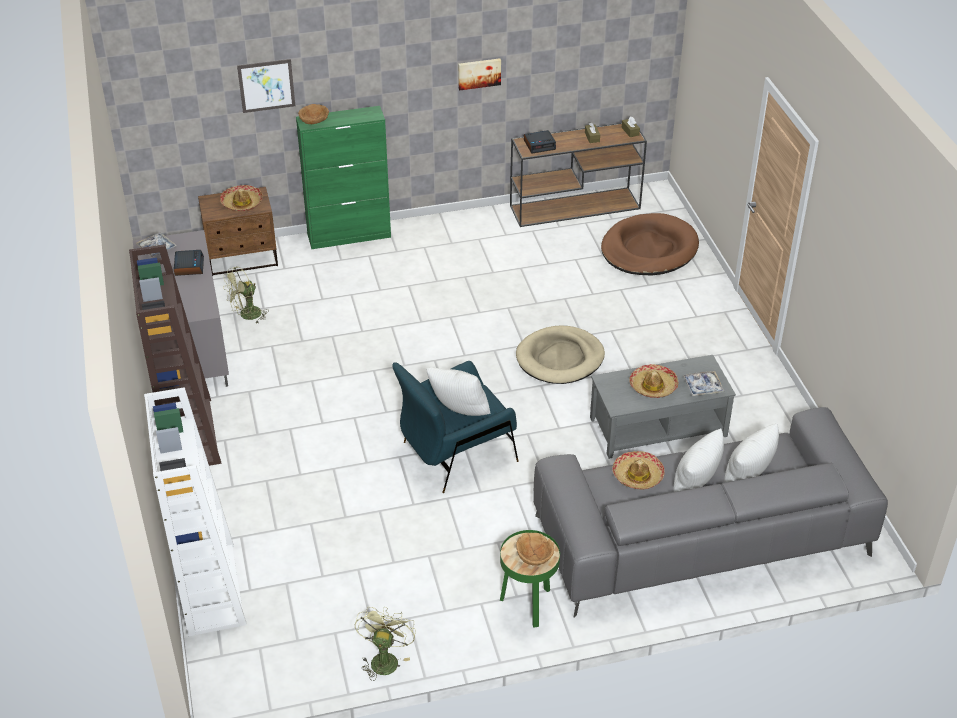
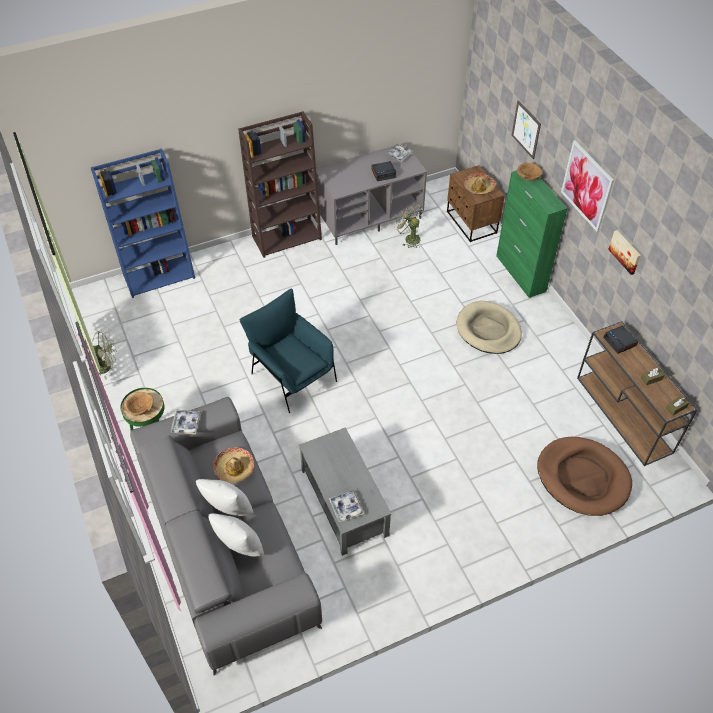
camera: 80 degrees right, 10 degrees up
white bookcase [144,387,247,636] -> blue bookcase [91,148,195,298]
white pillow [426,367,490,416] -> none
beige dog bed [516,326,605,384] -> beige dog bed moved to [457,301,522,354]
hat [630,364,678,398] -> none
none -> tray [171,410,202,434]
none -> picture [561,140,614,232]

